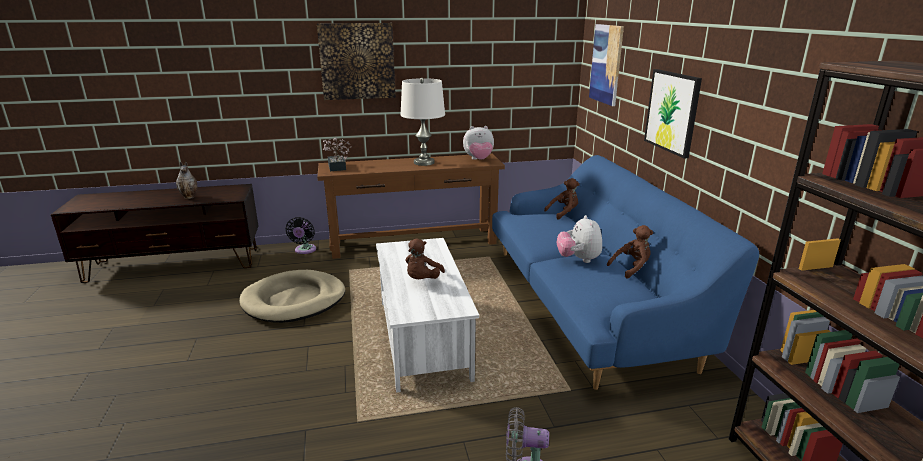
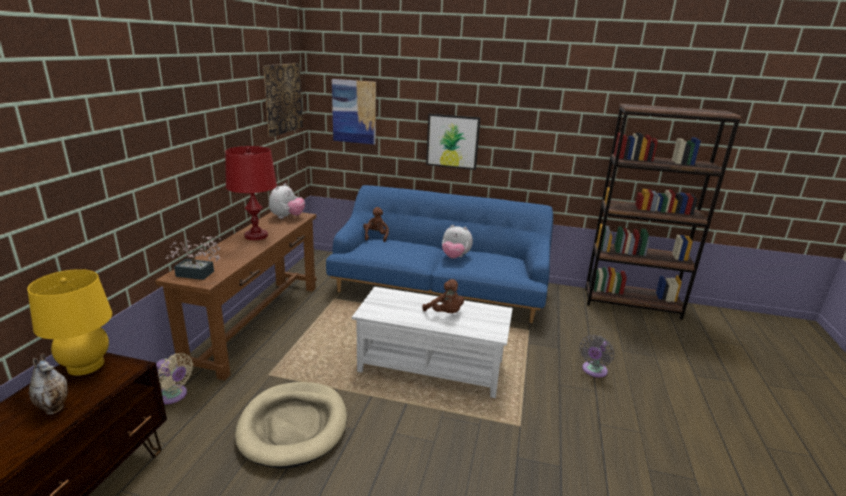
camera: 65 degrees left, 0 degrees up
black fan [285,217,316,254] -> beige fan [156,353,193,404]
picture [317,23,396,100] -> picture moved to [263,63,303,137]
white table lamp [400,78,445,166] -> red table lamp [225,146,277,240]
brown plush toy [607,225,653,279] -> none
none -> yellow table lamp [27,269,112,376]

